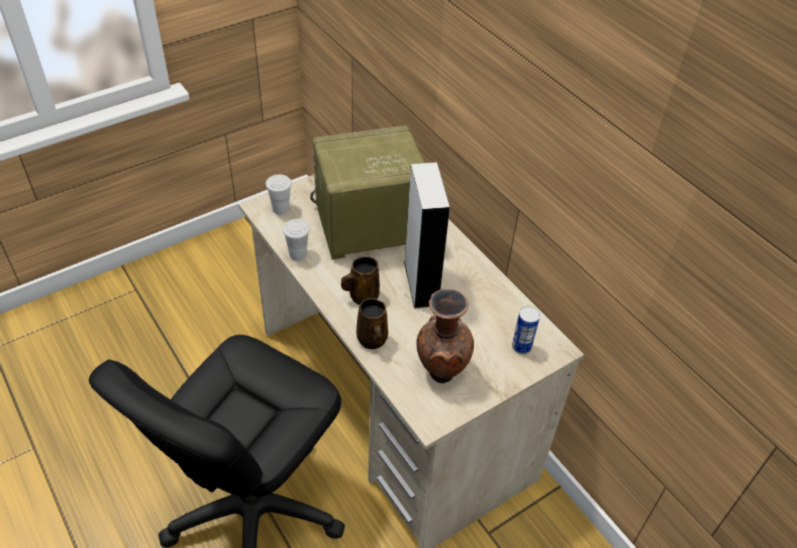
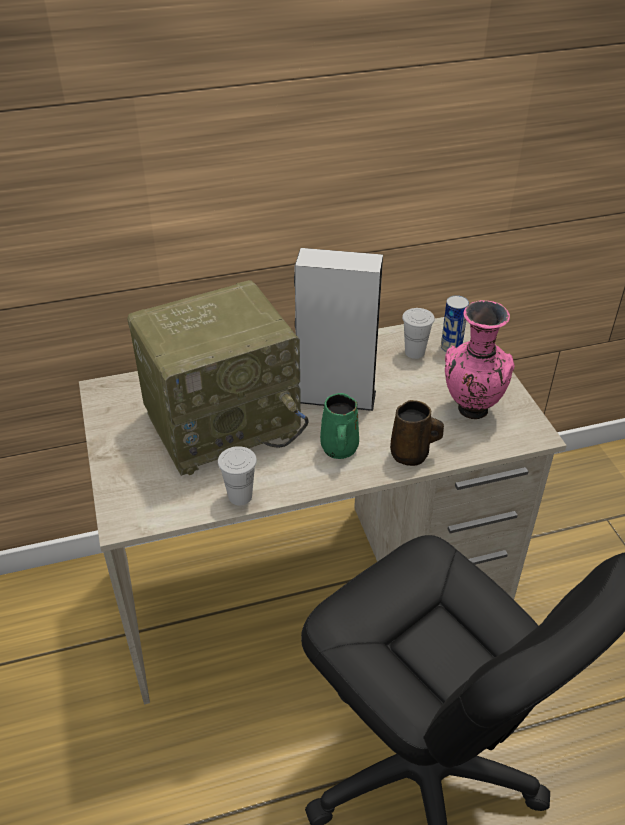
camera: 70 degrees left, 5 degrees down
white cup [266,174,292,215] -> white cup moved to [402,308,435,359]
radio [310,125,425,260] -> radio turned 120 degrees counterclockwise [127,280,309,476]
brown mug [341,256,380,305] -> green mug [320,393,359,459]
brown vase [416,288,474,384] -> pink vase [445,300,515,419]

